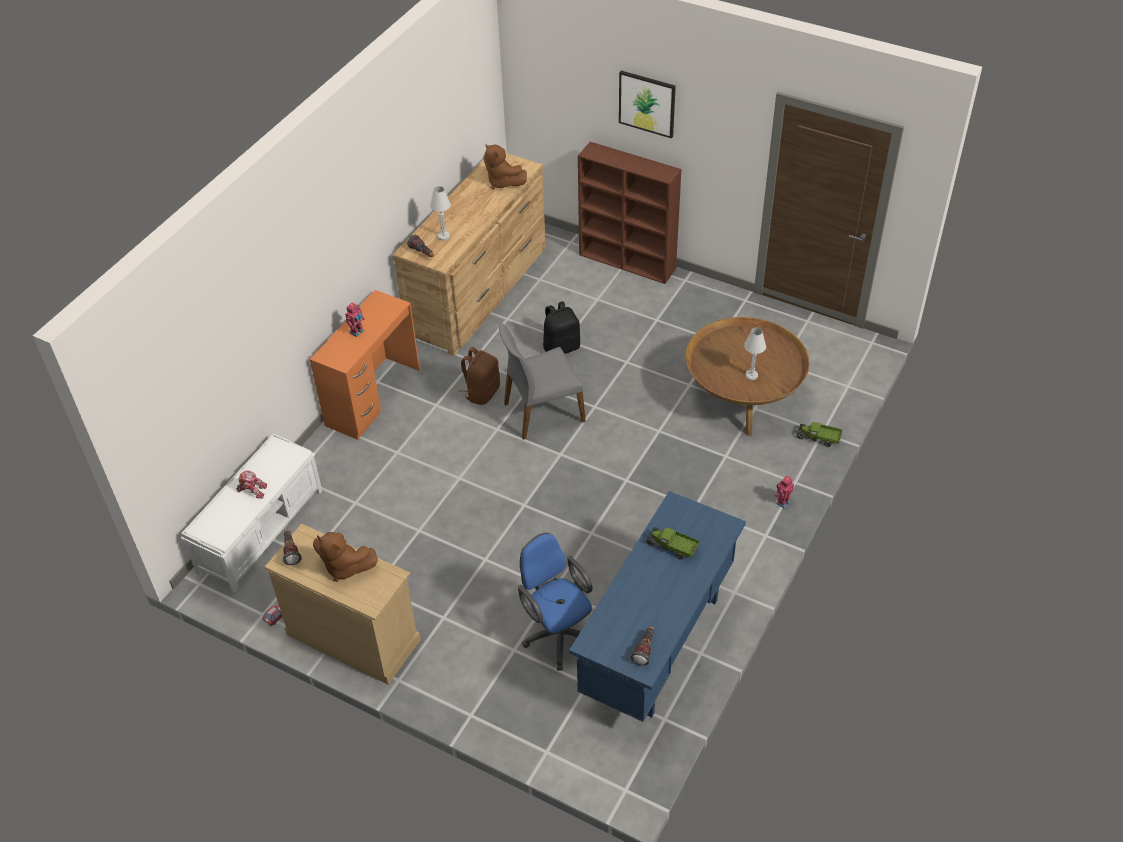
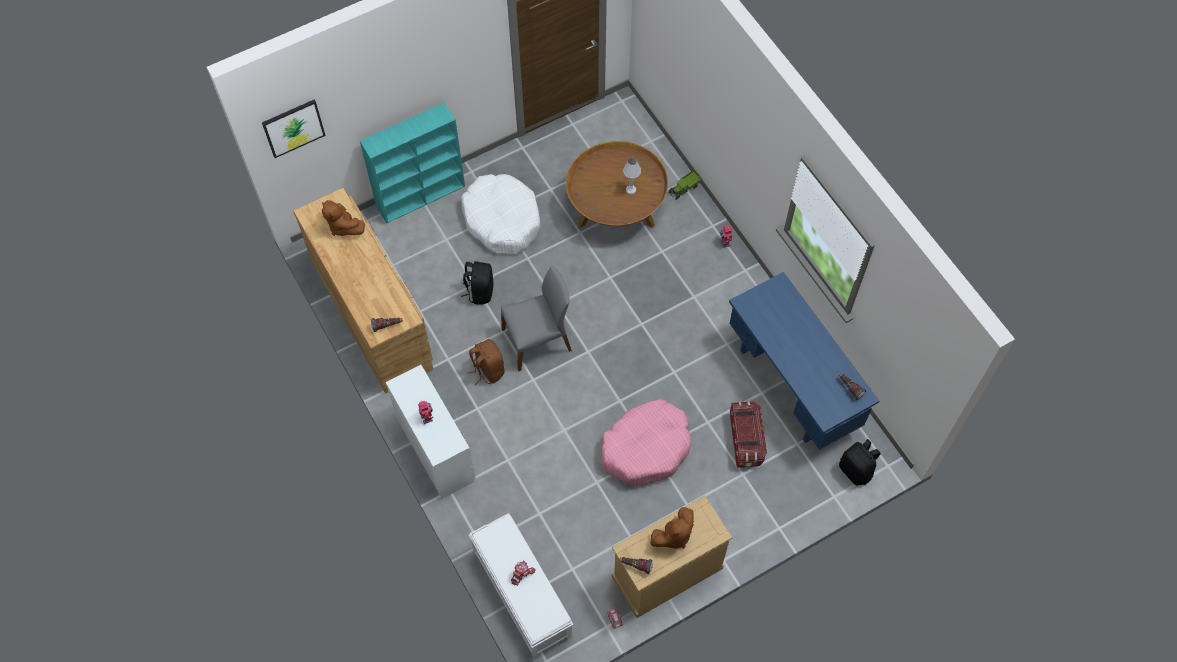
camera: 60 degrees left, 15 degrees up
orange desk [310,290,420,440] -> white desk [386,365,475,499]
white table lamp [430,186,451,241] -> none
brown plush toy [483,144,527,189] -> brown plush toy turned 60 degrees clockwise [322,200,365,236]
grey chair [499,323,586,440] -> grey chair turned 120 degrees counterclockwise [501,266,572,371]
blue office chair [518,533,593,671] -> storage box [730,401,767,468]
brown bookcase [578,142,681,284] -> turquoise bookcase [360,103,465,224]
picture [619,70,676,139] -> picture moved to [262,100,326,158]
toy truck [646,527,699,560] -> none
none -> white dog bed [461,174,540,255]
none -> pink dog bed [601,399,691,486]
none -> black backpack [839,439,881,486]

